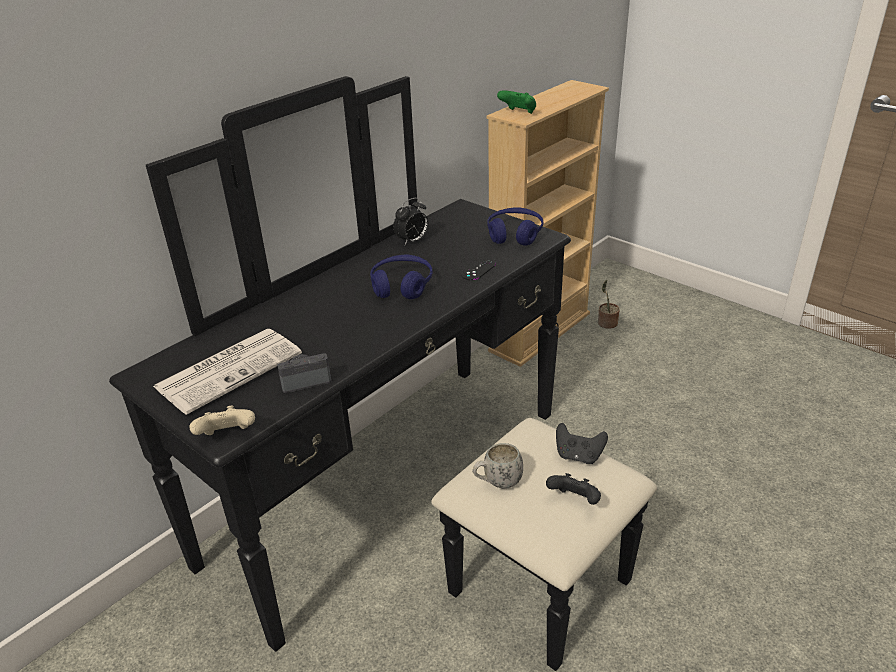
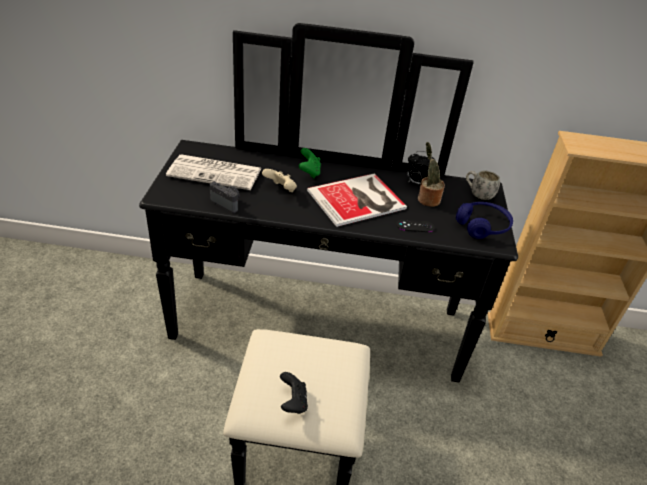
camera: 50 degrees right, 5 degrees up
beige game controller [190,406,255,435] -> beige game controller moved to [262,169,297,192]
blue headphones [370,255,433,299] -> book [307,174,407,227]
white mug [472,443,523,488] -> white mug moved to [466,171,500,200]
green game controller [497,90,536,114] -> green game controller moved to [299,148,321,178]
black game controller [556,423,608,464] -> none
potted plant [598,280,620,329] -> potted plant moved to [418,142,445,207]

